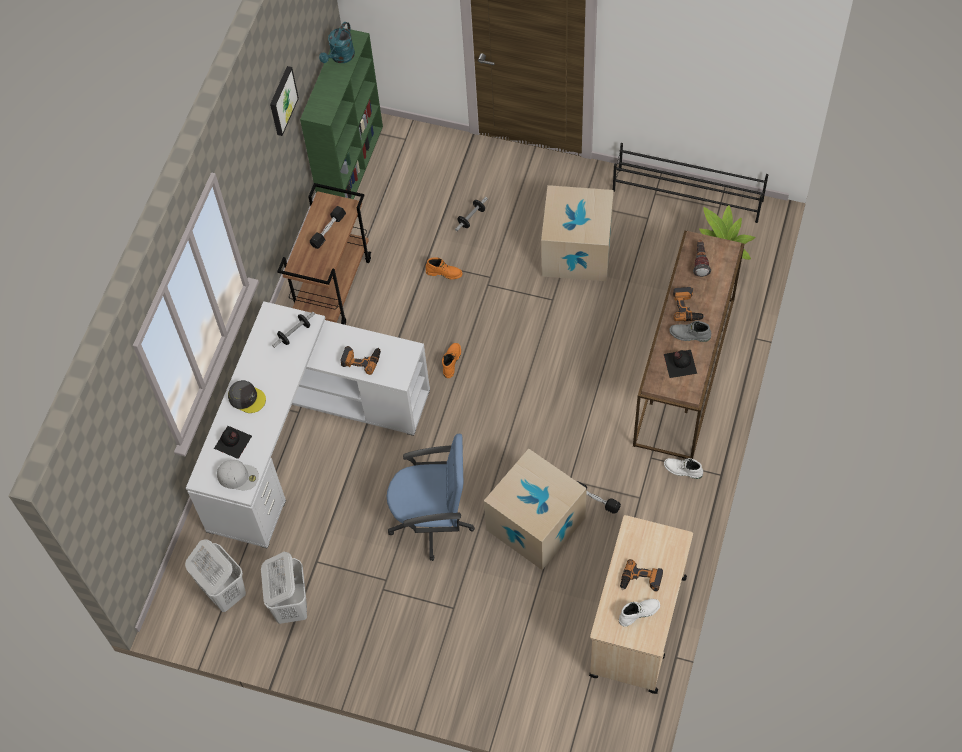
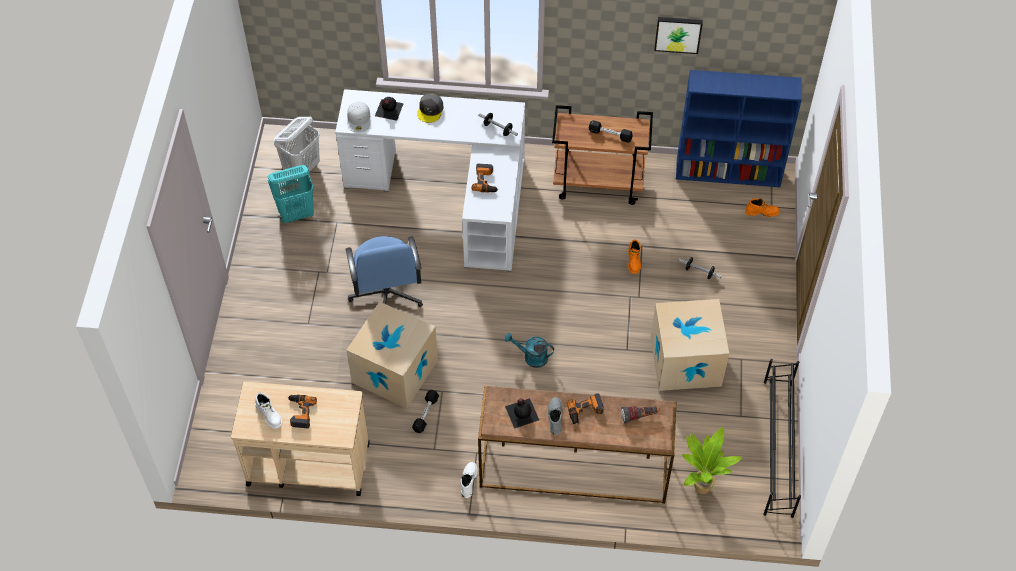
camera: 75 degrees right, 5 degrees down
white laundry basket [261,552,307,624] -> turquoise laundry basket [268,165,314,223]
green bookcase [300,28,383,199] -> blue bookcase [676,70,802,187]
turquoise watering can [319,22,355,63] -> turquoise watering can moved to [504,333,554,368]
orange boot [442,343,461,378] -> orange boot moved to [745,198,780,217]

